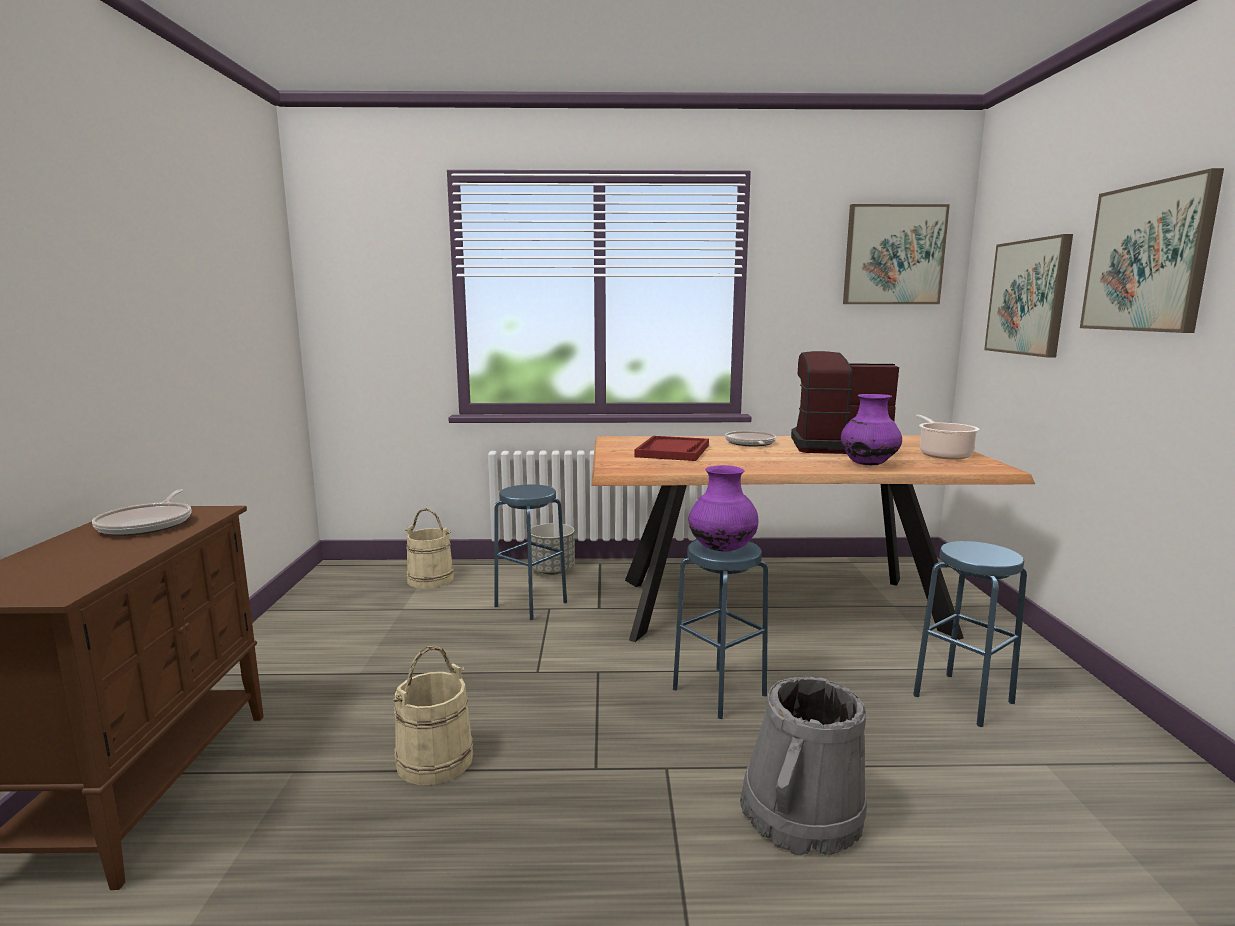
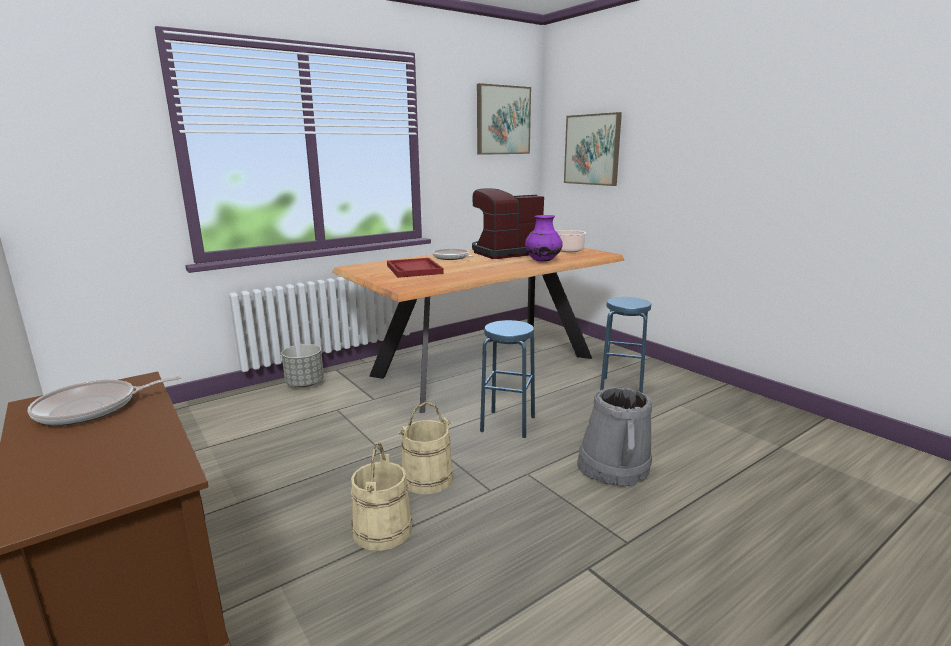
camera: 35 degrees left, 5 degrees up
frying pan [92,490,192,536] -> frying pan turned 105 degrees clockwise [27,376,181,425]
beige bucket [405,508,454,589] -> beige bucket moved to [399,402,453,494]
blue stool [495,484,567,620] -> none
purple vase [689,465,759,552] -> none
picture [1080,168,1224,333] -> none

